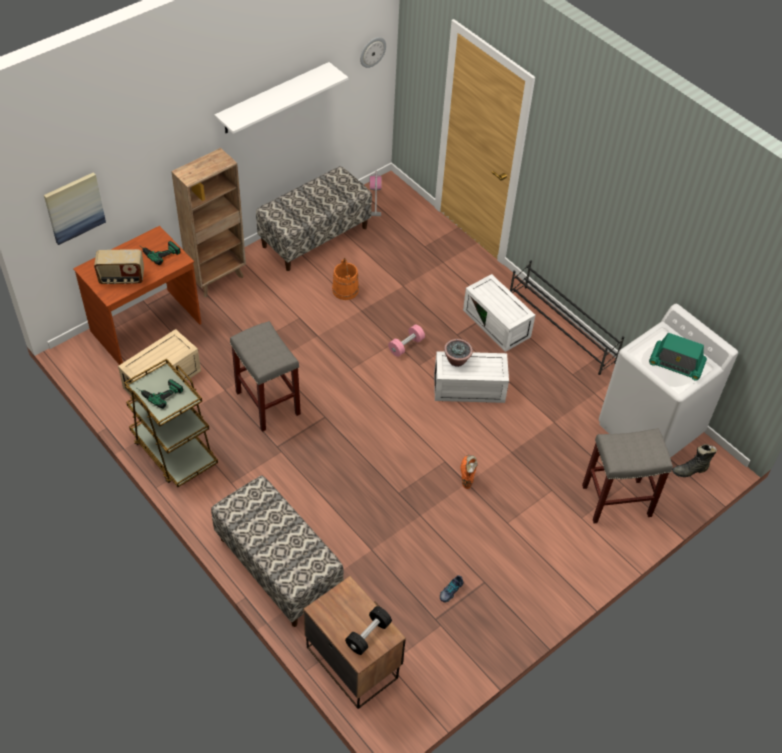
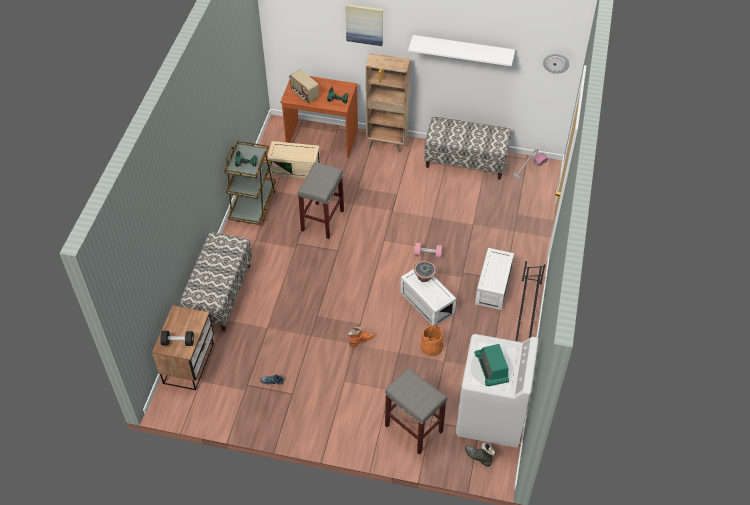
camera: 55 degrees right, 0 degrees up
picture [44,172,106,245] -> picture moved to [345,4,383,46]
orange bucket [332,258,359,300] -> orange bucket moved to [421,324,443,356]

